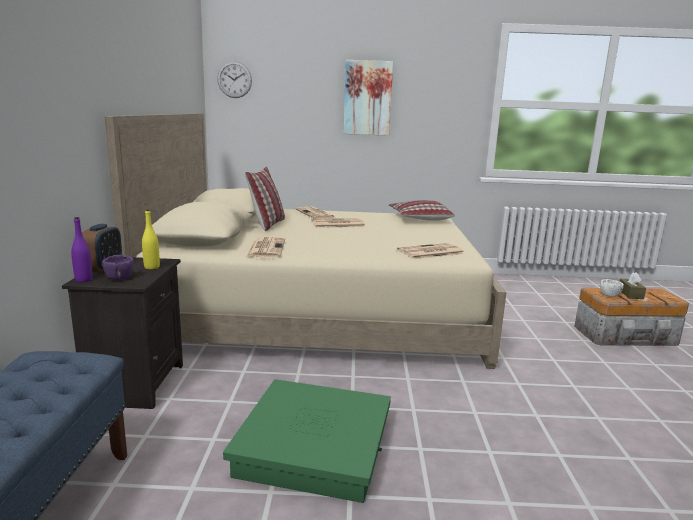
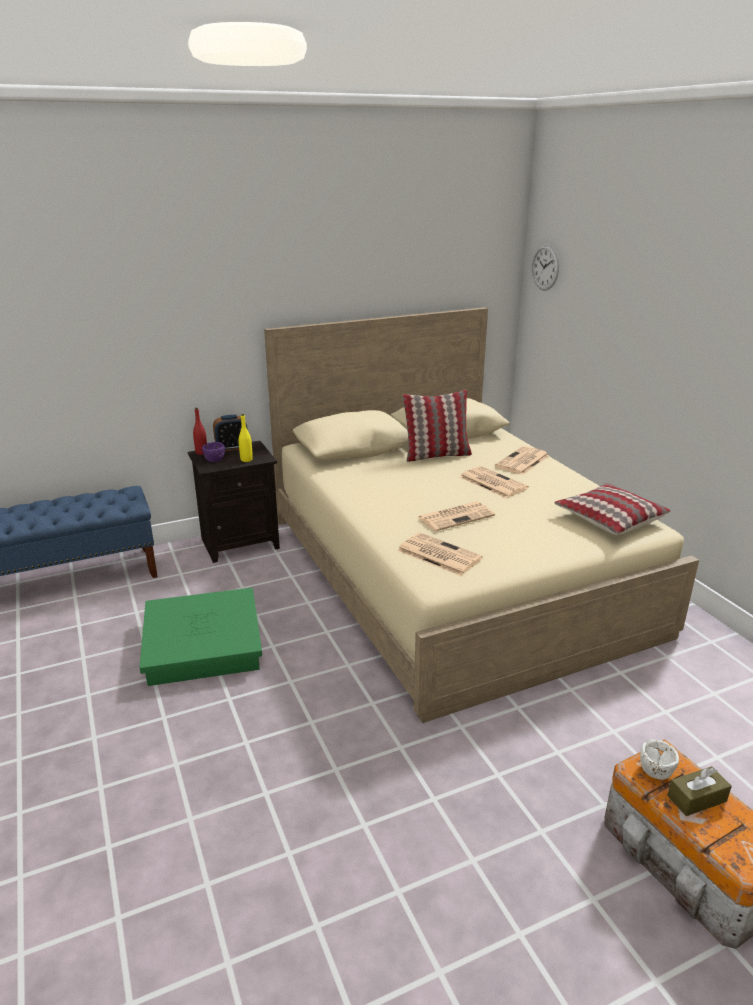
camera: 65 degrees right, 10 degrees up
purple bottle [71,217,93,282] -> red bottle [193,408,207,455]
newspaper [246,237,285,257] -> newspaper moved to [418,501,495,531]
picture [343,60,393,136] -> none

